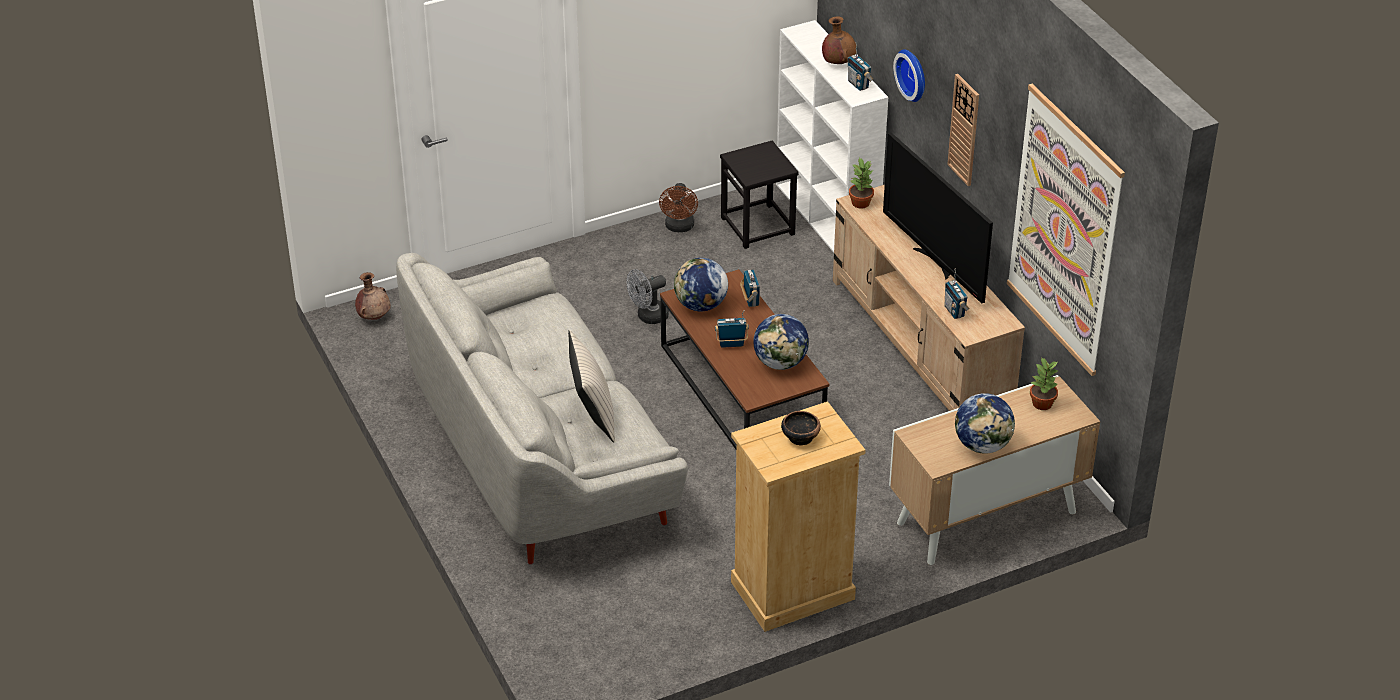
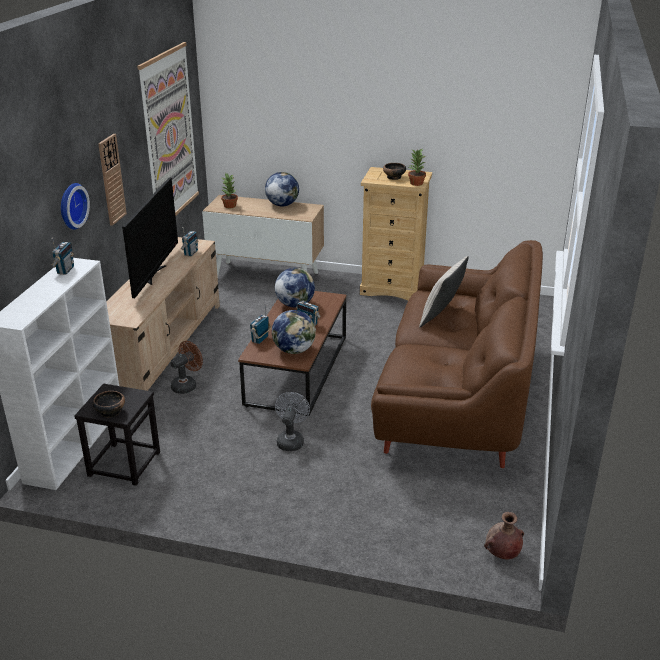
camera: 140 degrees left, 10 degrees down
grey sofa [396,253,688,564] -> brown sofa [371,240,543,468]
grey fan [627,269,669,324] -> grey fan turned 90 degrees counterclockwise [275,392,310,451]
brown fan [659,183,698,232] -> brown fan moved to [170,341,203,394]
brown vase [822,16,856,64] -> none
potted plant [849,157,874,209] -> potted plant moved to [408,148,426,186]
none -> bowl [92,391,125,418]

